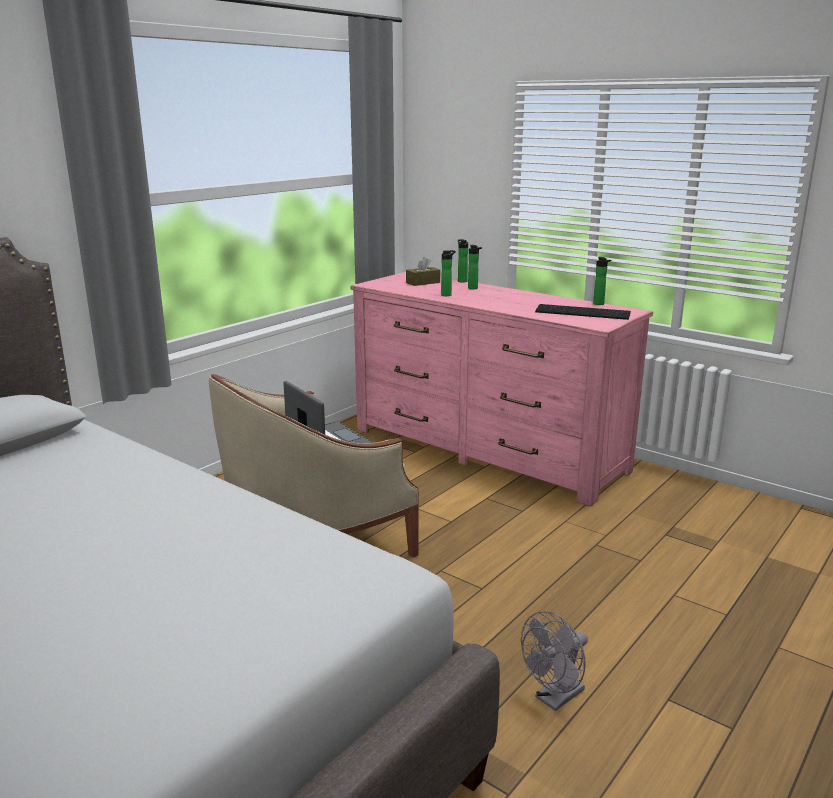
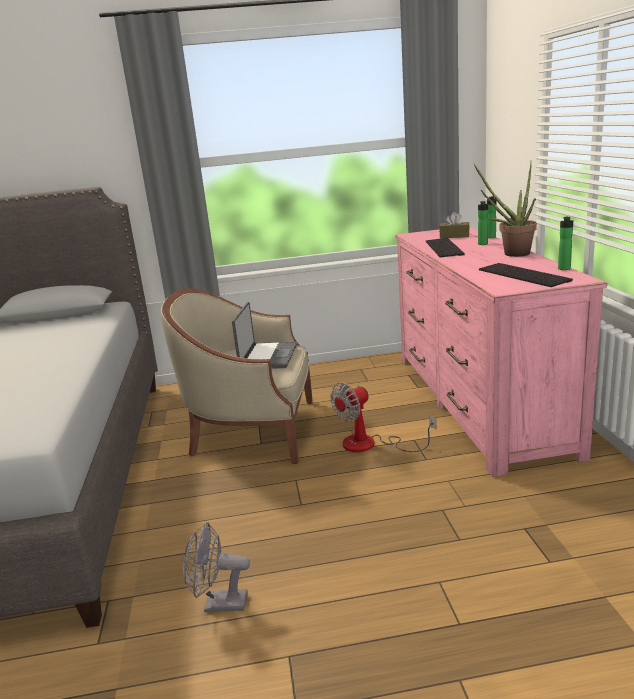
camera: 45 degrees right, 0 degrees up
bottle [441,250,456,296] -> keyboard [426,238,465,257]
none -> fan [330,383,436,452]
none -> potted plant [474,162,537,257]

